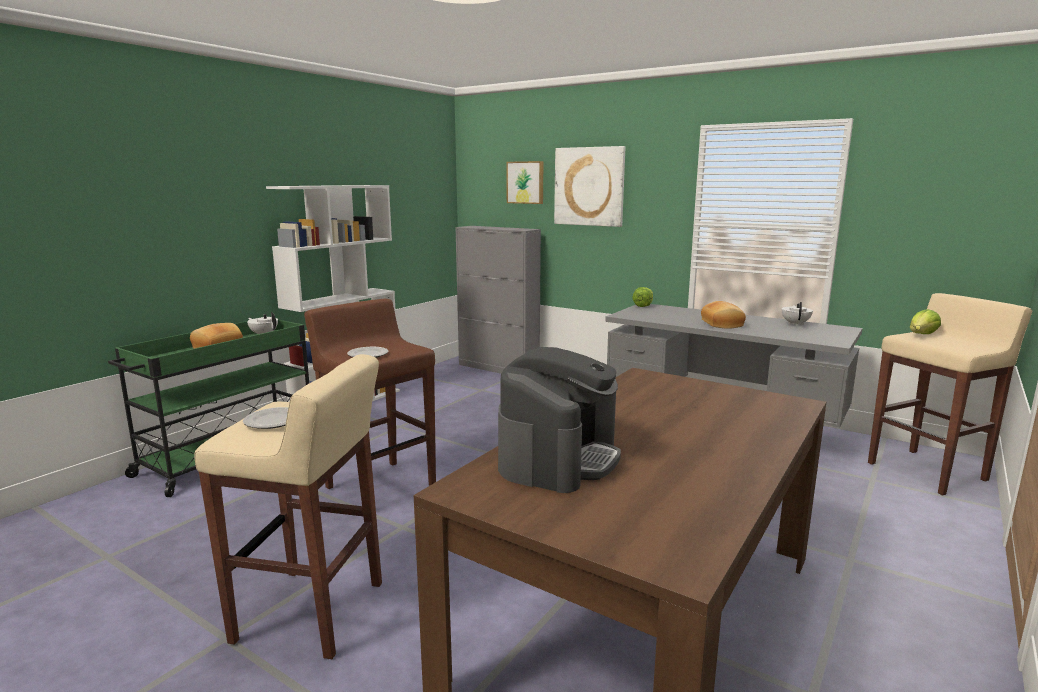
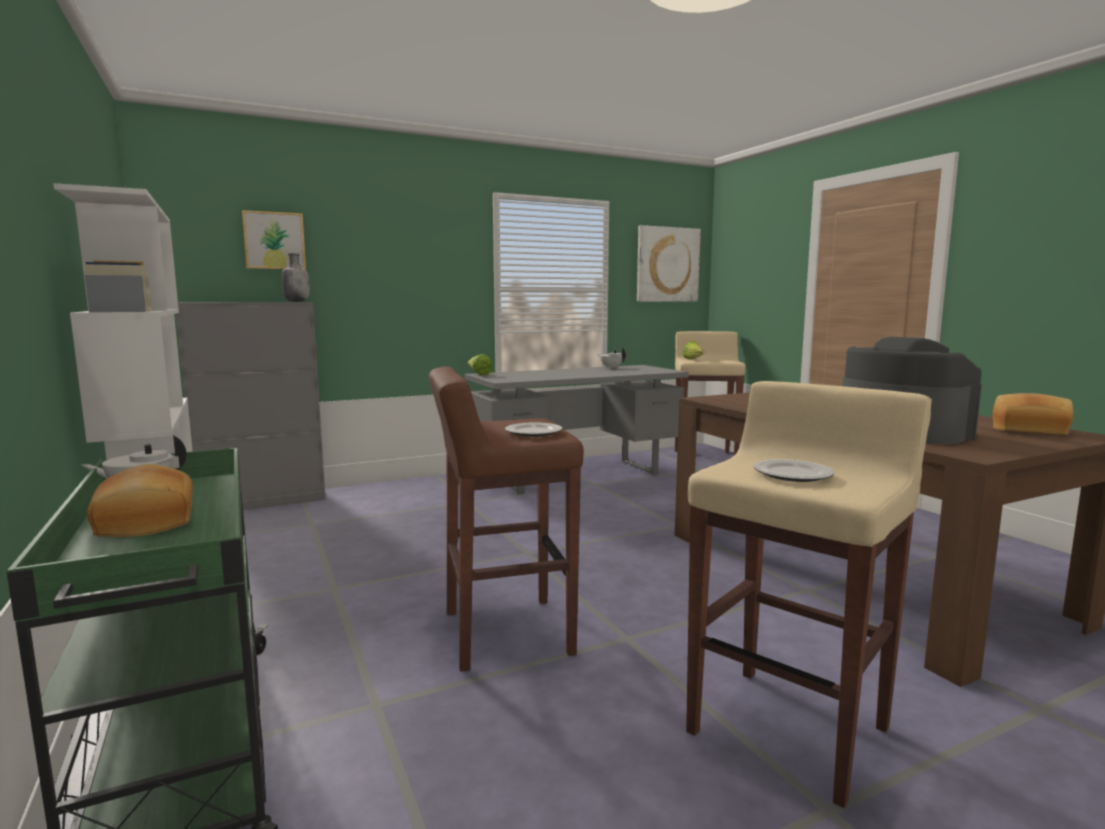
camera: 60 degrees left, 5 degrees down
picture [554,146,625,227] -> picture moved to [637,225,701,302]
bread [701,301,746,329] -> bread moved to [993,393,1073,435]
none -> grey bottle [282,253,309,302]

